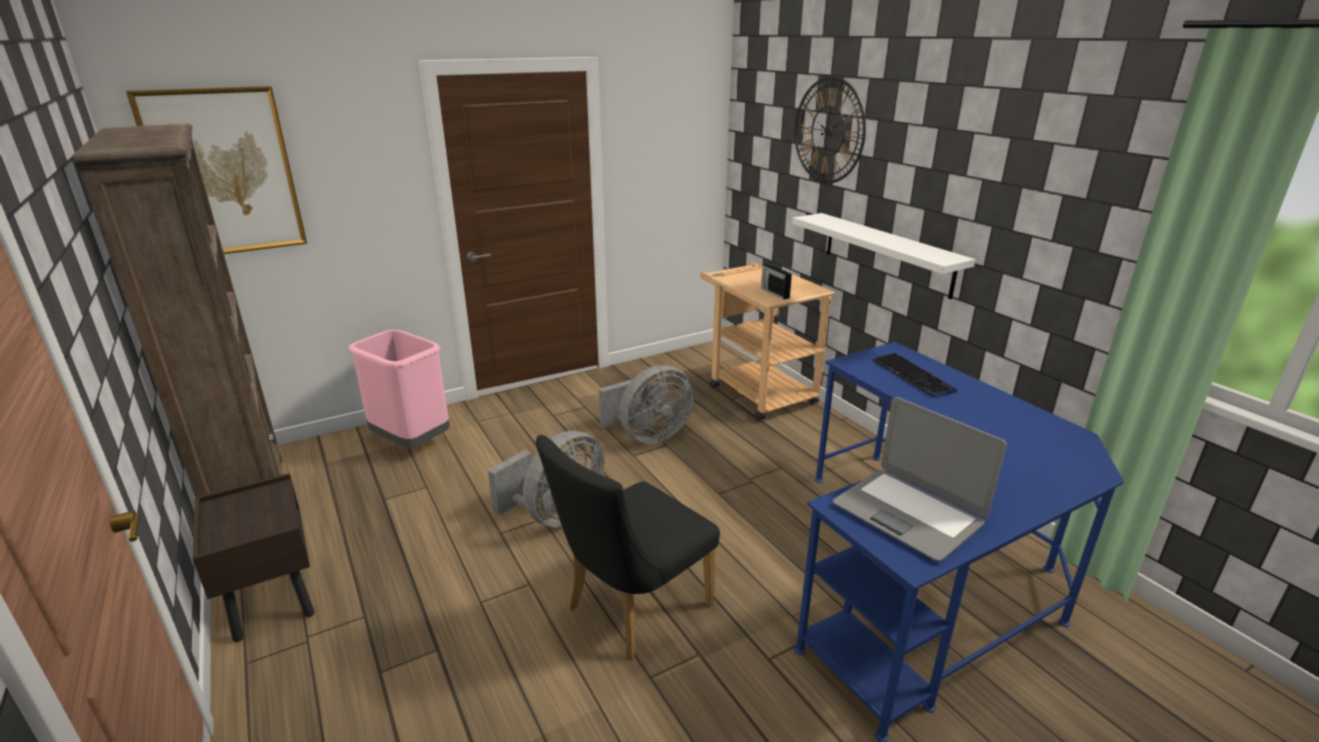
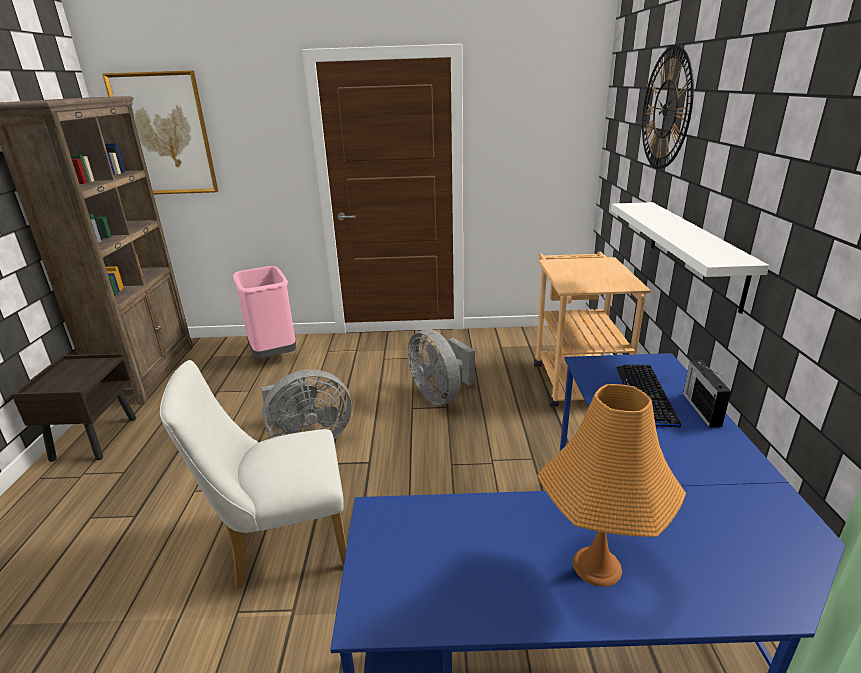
camera: 30 degrees right, 0 degrees up
black chair [536,435,720,661] -> white chair [160,360,347,589]
grey fan [599,365,694,444] -> grey fan turned 60 degrees clockwise [408,329,475,405]
radio [761,264,792,300] -> radio moved to [683,360,731,427]
laptop [833,397,1007,562] -> none
none -> orange table lamp [537,384,686,587]

